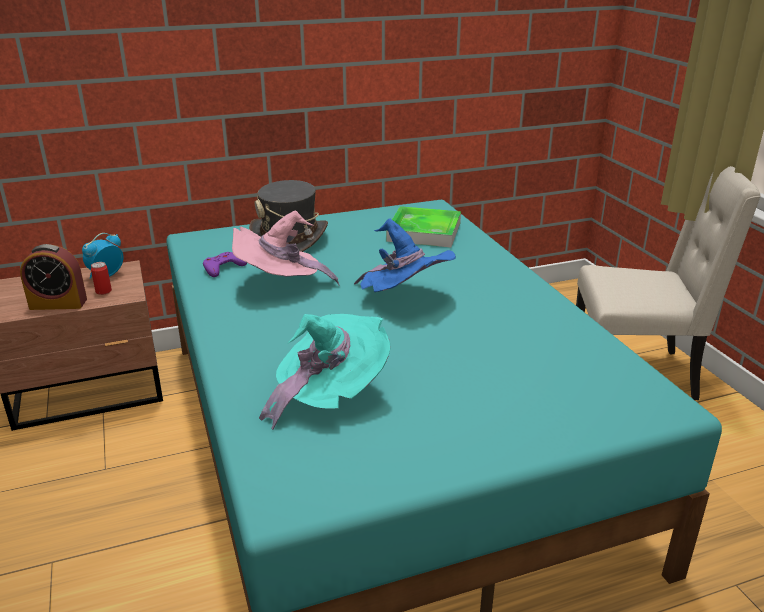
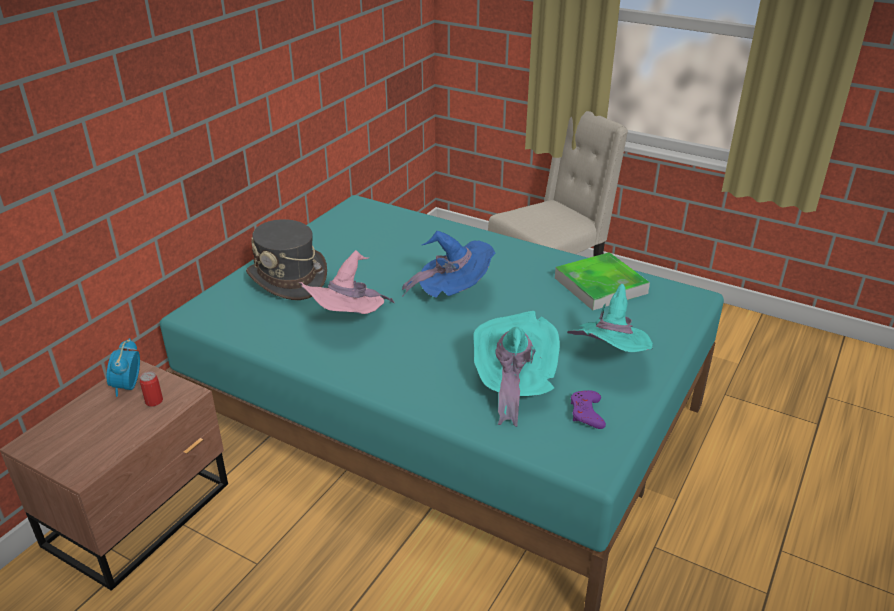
camera: 40 degrees left, 5 degrees up
alarm clock [20,244,87,310] -> none
purple game controller [203,252,247,277] -> purple game controller moved to [571,390,606,429]
tray [386,206,461,247] -> tray moved to [555,252,650,310]
none -> turquoise hat [567,284,653,352]

